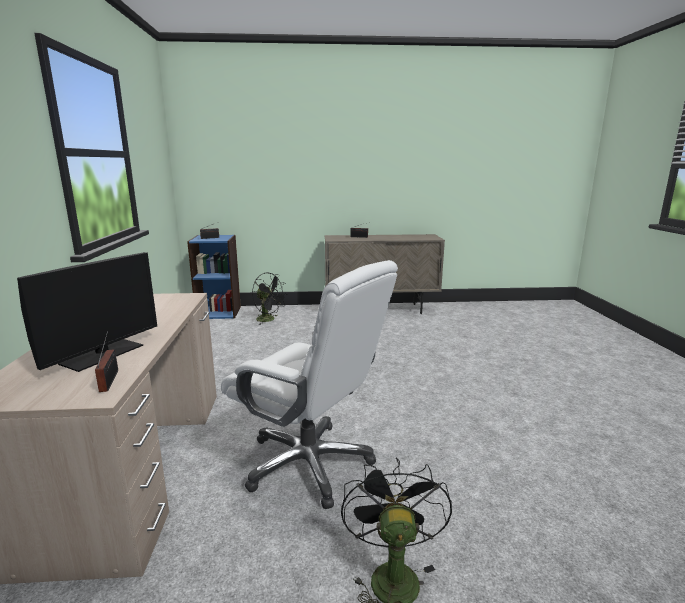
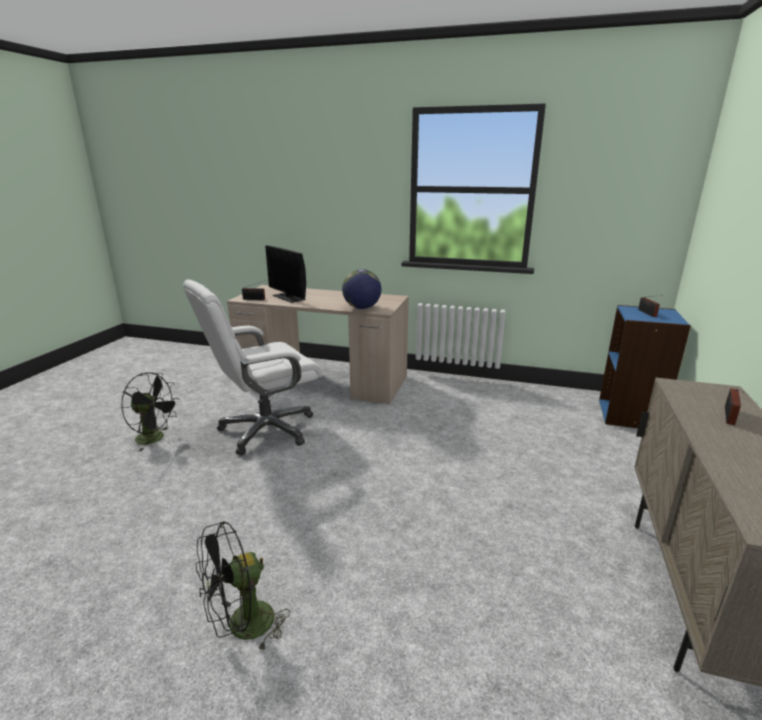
camera: 110 degrees right, 5 degrees up
black fan [252,272,287,325] -> black fan moved to [196,521,290,652]
none -> globe [342,269,381,309]

